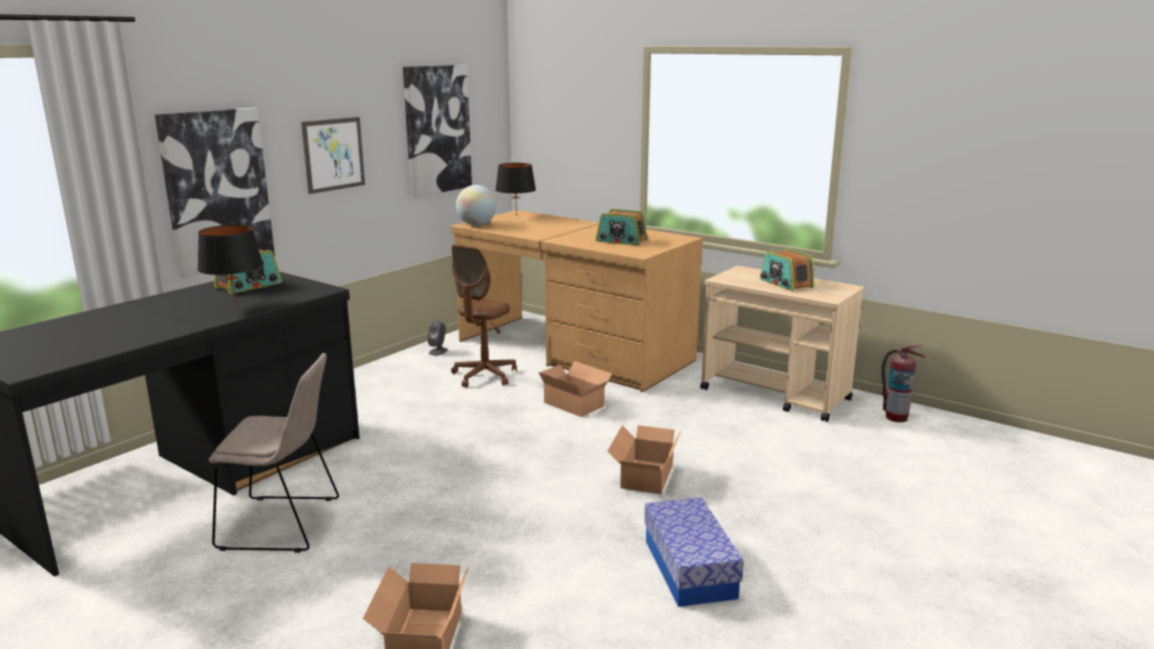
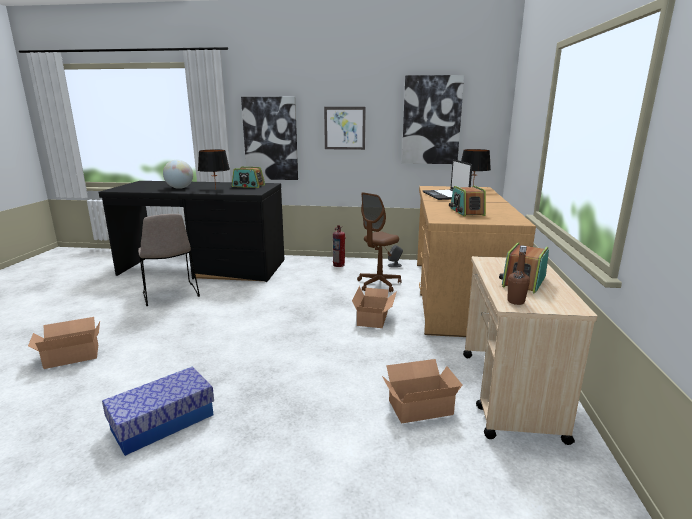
camera: 60 degrees right, 0 degrees up
brown office chair [451,245,517,388] -> brown office chair turned 45 degrees counterclockwise [357,192,401,292]
globe [456,185,497,226] -> globe moved to [163,160,193,189]
cardboard box [607,425,682,494] -> cardboard box moved to [382,359,462,423]
fire extinguisher [882,345,925,422] -> fire extinguisher moved to [333,225,346,267]
none -> laptop [423,159,472,200]
none -> brown bottle [507,246,530,305]

